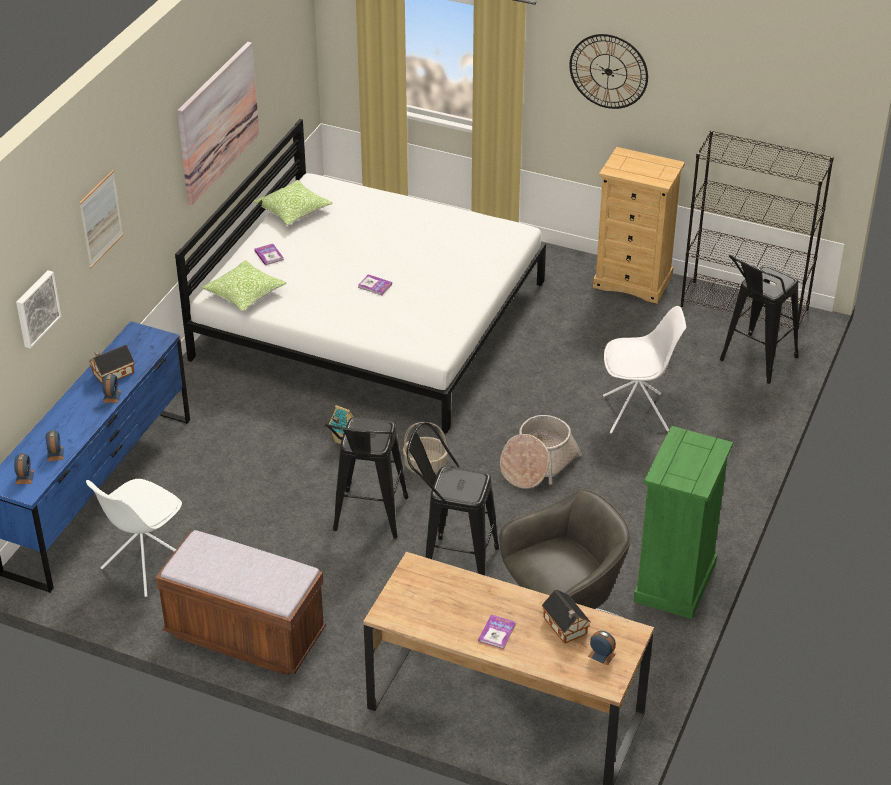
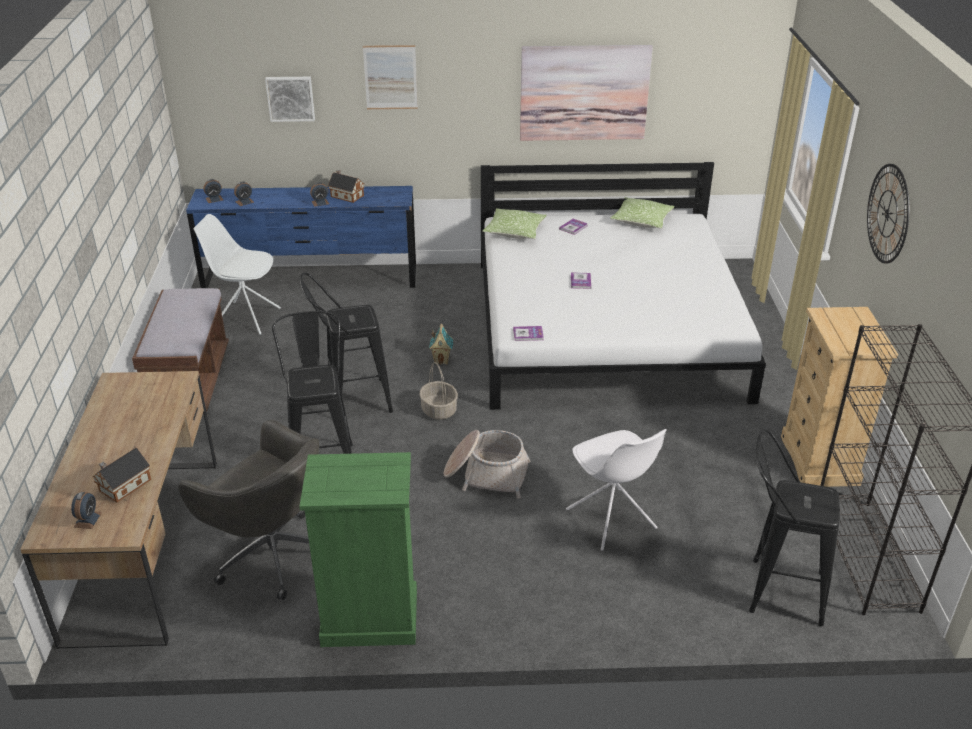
camera: 65 degrees right, 5 degrees down
book [478,614,516,649] -> book moved to [513,326,544,341]

